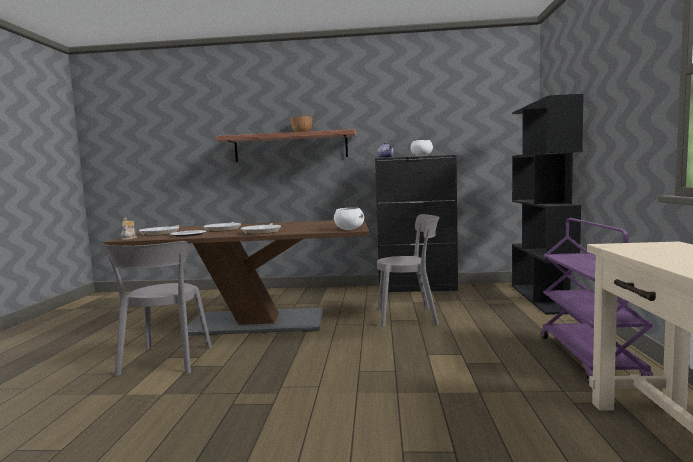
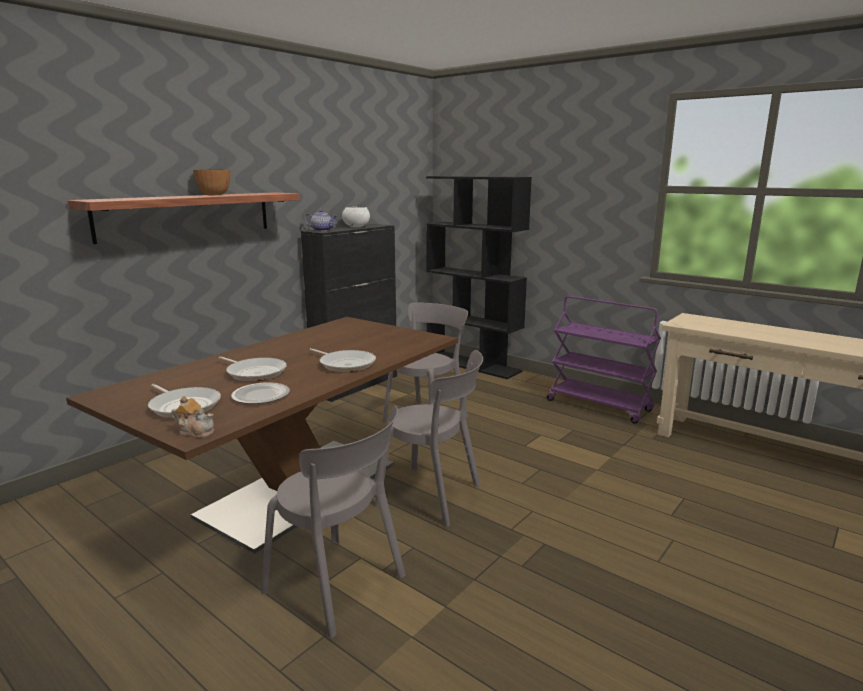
camera: 55 degrees left, 10 degrees up
white bowl [334,208,364,230] -> none
none -> grey chair [375,350,483,527]

